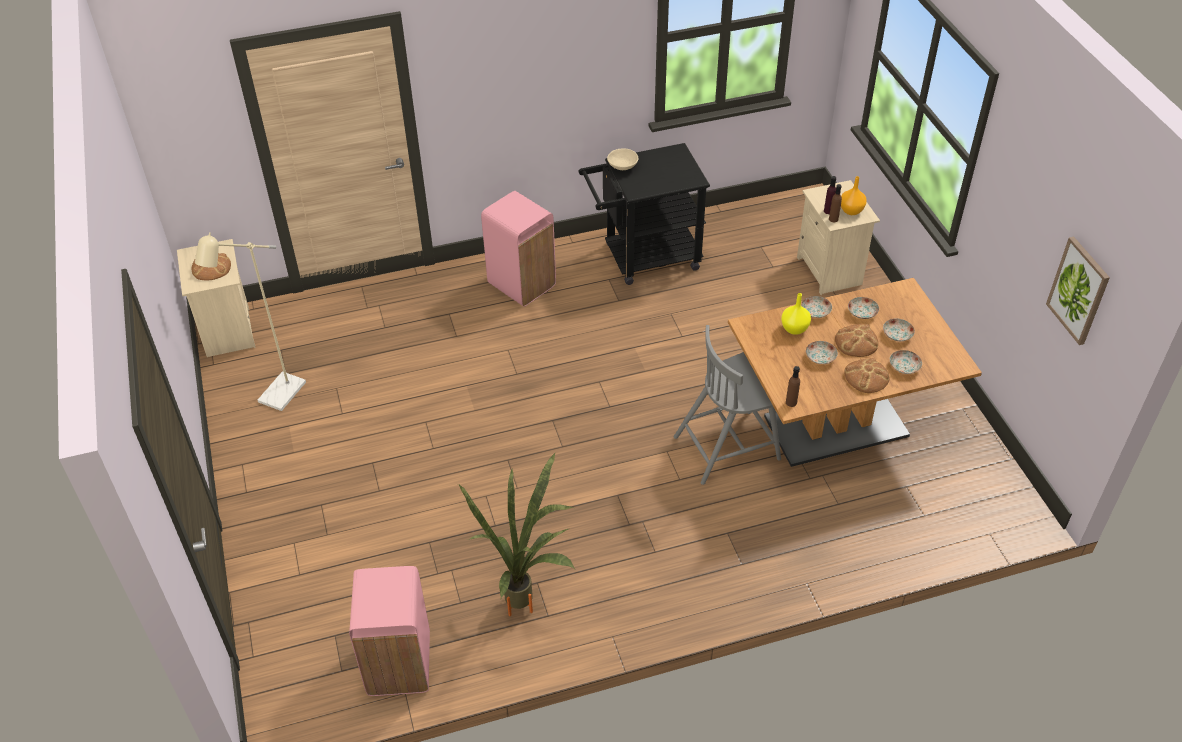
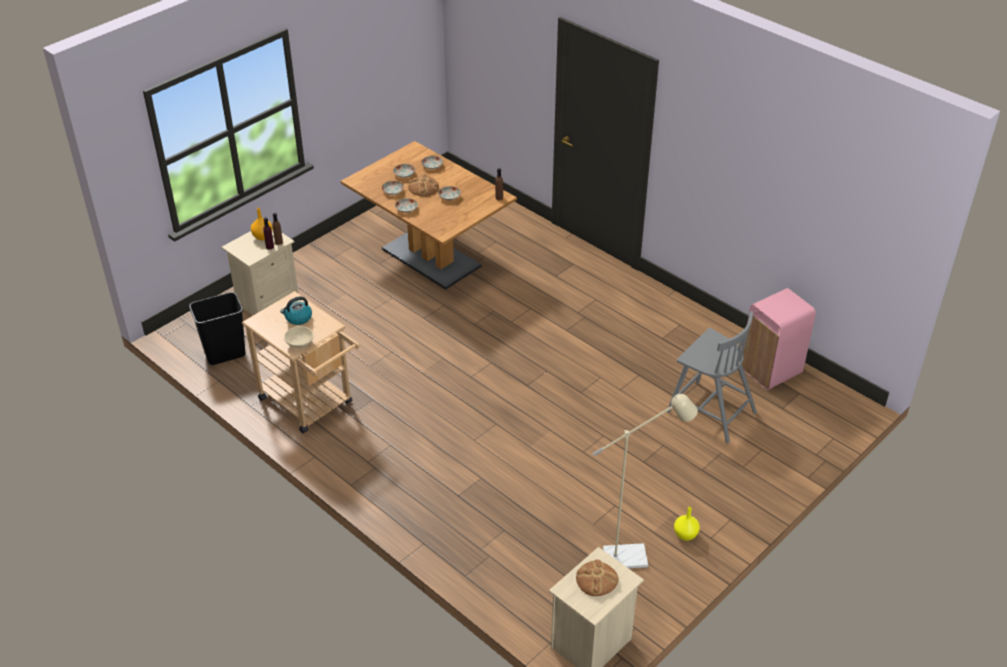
camera: 120 degrees left, 5 degrees down
potted plant [458,453,575,616] -> none
pink trash can [481,191,556,307] -> none
black cart [579,143,710,285] -> beige cart [242,291,360,433]
grey chair [674,325,781,485] -> grey chair moved to [667,311,757,443]
yellow vase [781,293,811,335] -> yellow vase moved to [674,507,700,541]
bread [844,358,890,393] -> none
picture [1046,236,1110,345] -> none
none -> black trash can [189,292,245,365]
none -> kettle [280,296,312,325]

